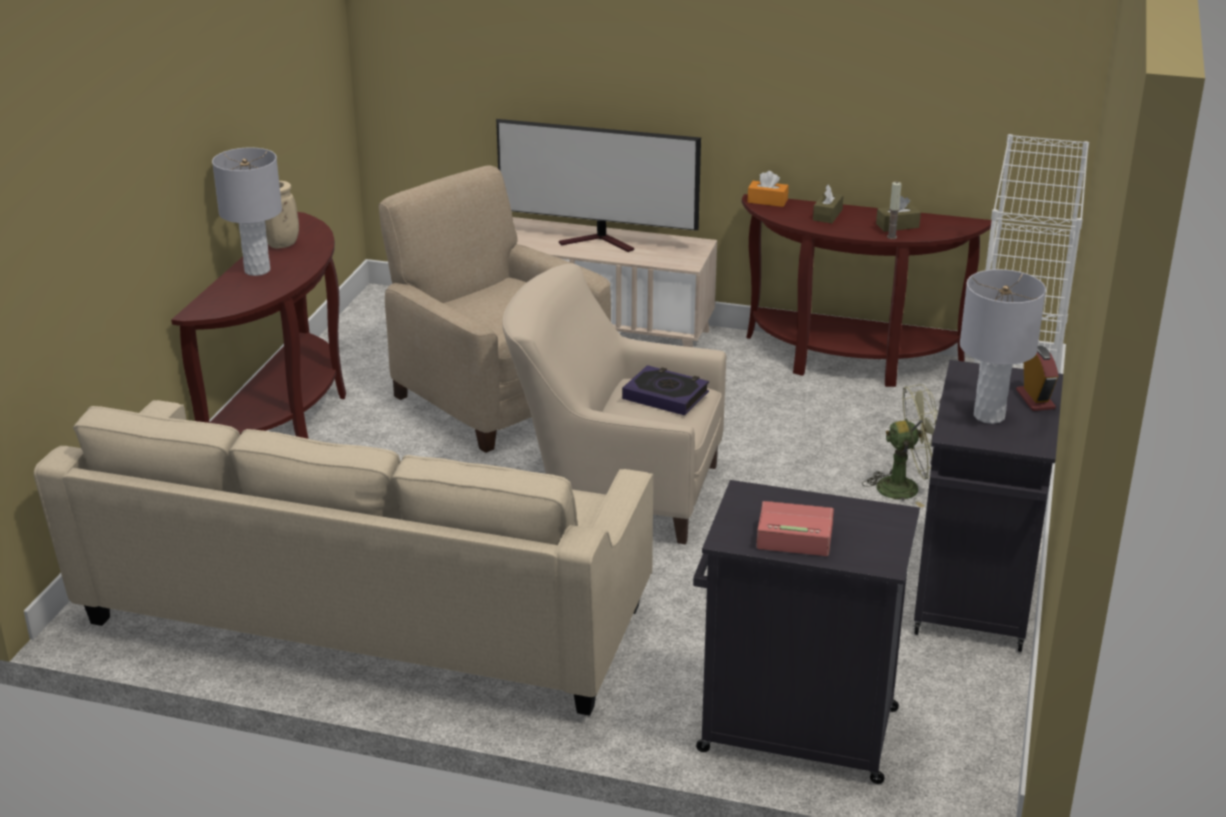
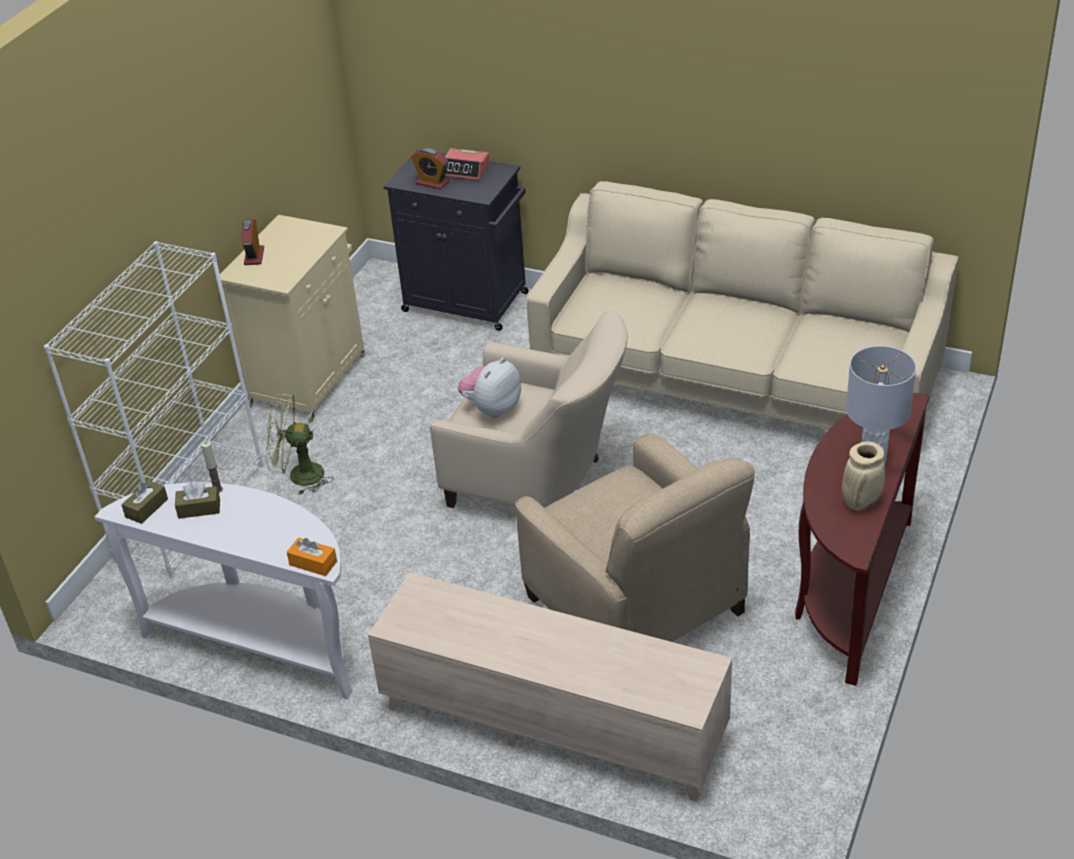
camera: 170 degrees left, 10 degrees up
television [496,119,701,252] -> none
book [622,365,709,415] -> plush toy [458,358,521,418]
brown console table [742,194,992,387] -> white console table [95,482,352,699]
brown tissue box [813,184,844,223] -> brown tissue box moved to [121,480,168,524]
black cabinet [914,360,1063,652] -> beige cabinet [216,215,365,422]
grey table lamp [960,269,1046,424] -> none
none -> alarm clock [411,148,449,190]

